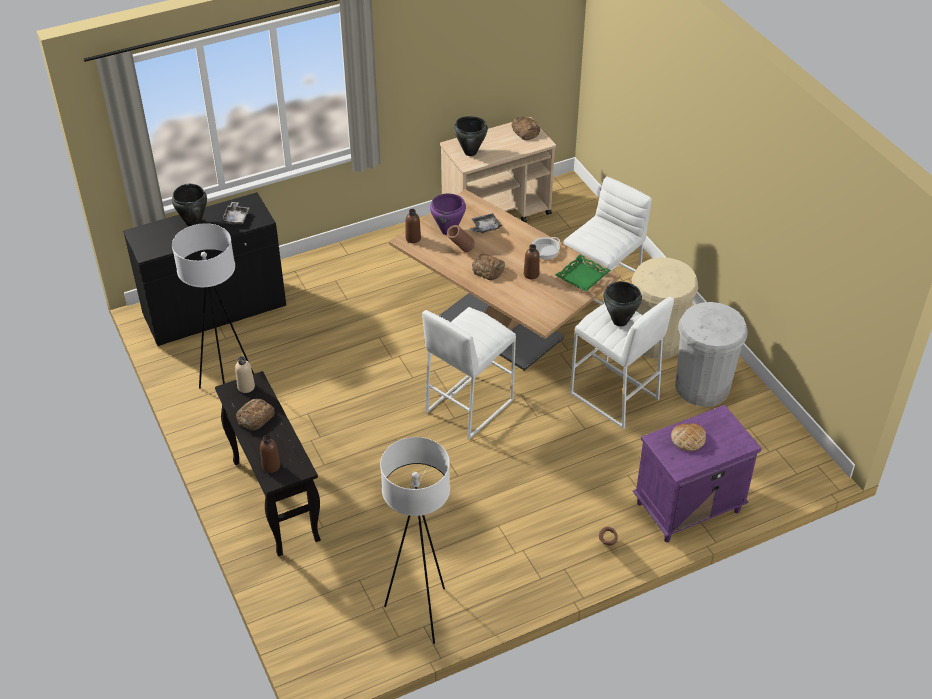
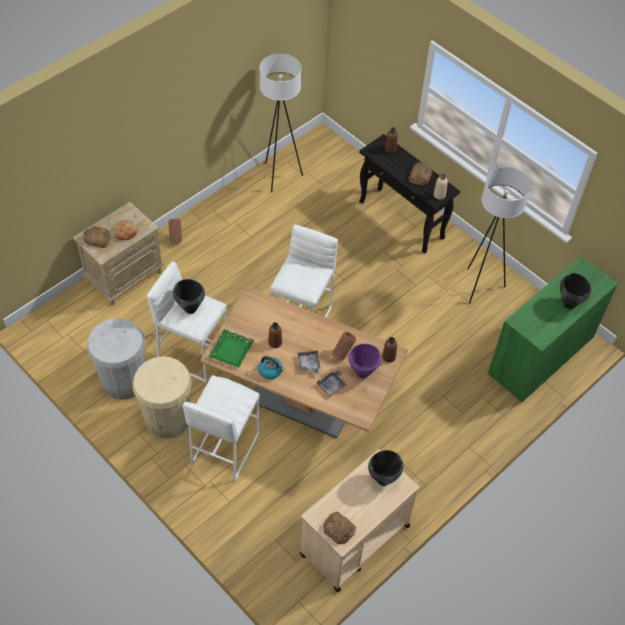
camera: 160 degrees right, 10 degrees up
black cabinet [123,192,286,346] -> green cabinet [488,256,618,403]
grey tray [221,202,250,225] -> grey tray moved to [297,350,321,374]
bread [472,254,505,280] -> bread moved to [83,226,111,248]
cooking pot [532,237,560,259] -> kettle [258,356,285,379]
purple nightstand [633,405,762,542] -> beige nightstand [73,202,164,306]

